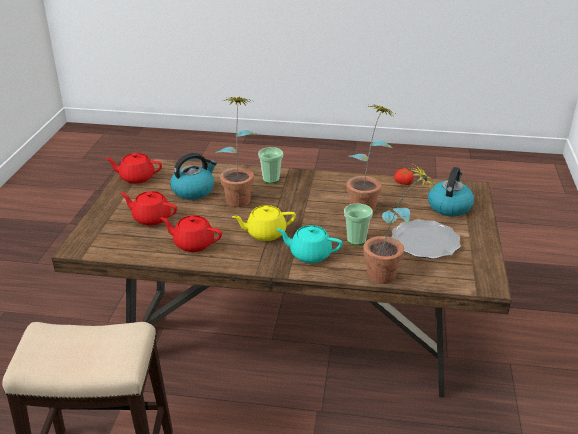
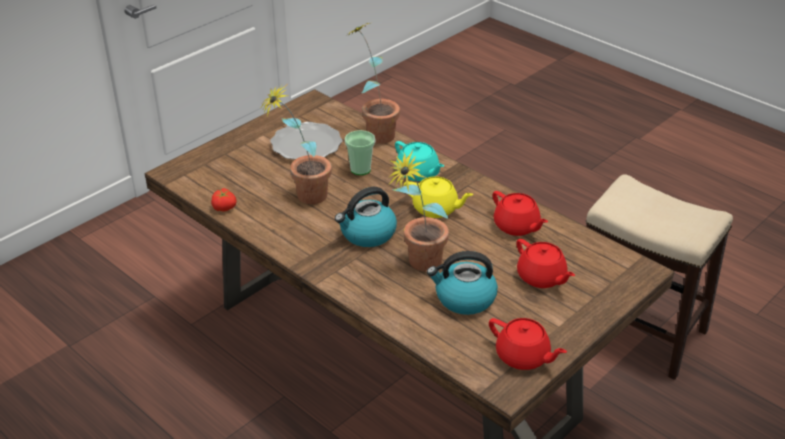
camera: 145 degrees left, 5 degrees up
cup [258,147,283,183] -> none
kettle [428,167,474,216] -> kettle moved to [335,187,397,247]

